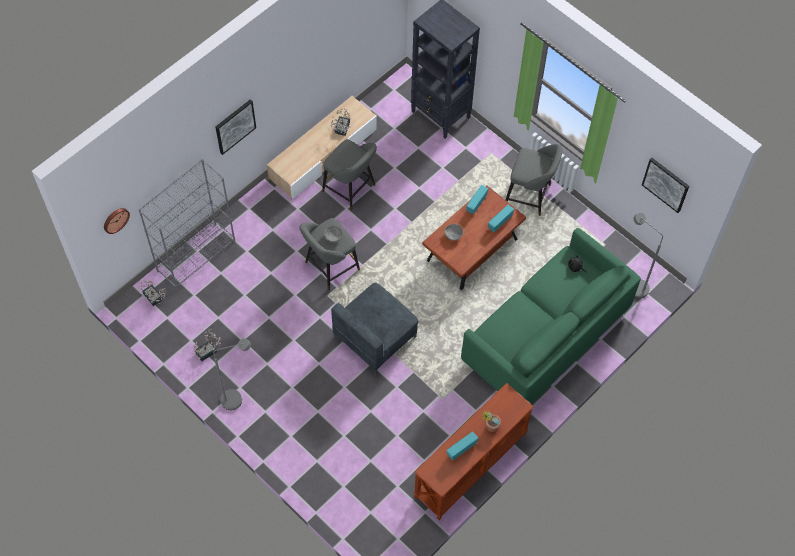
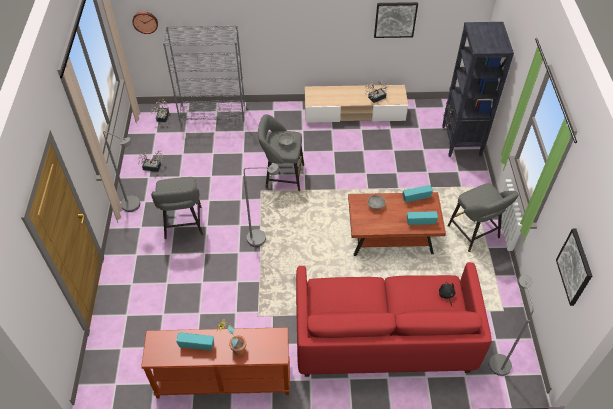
camera: 45 degrees right, 10 degrees down
picture [215,99,256,155] -> picture moved to [374,2,418,38]
grey stool [322,139,377,211] -> grey stool moved to [151,177,203,239]
grey armchair [331,282,418,374] -> grey floor lamp [244,164,280,247]
green sofa [461,228,641,404] -> red sofa [296,262,492,377]

